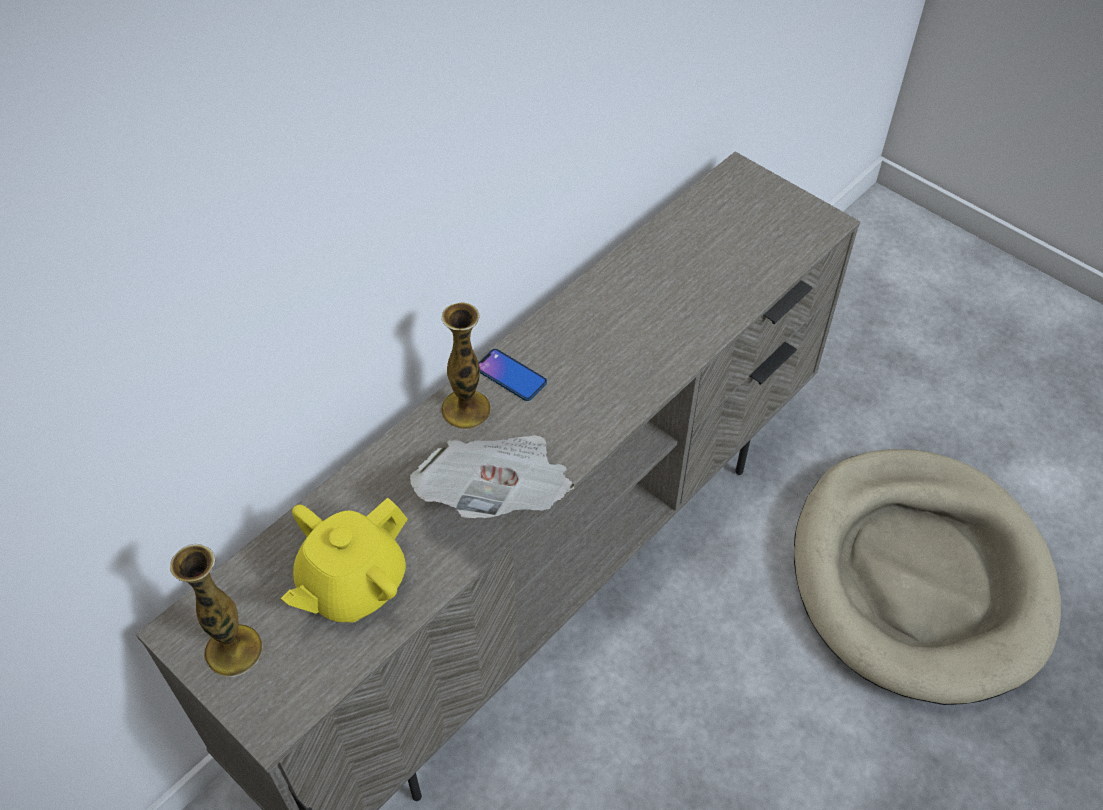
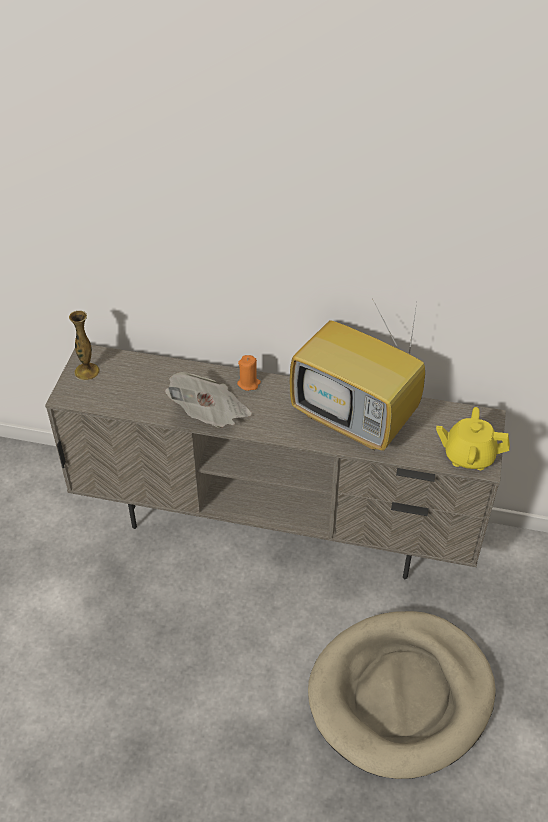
camera: 60 degrees right, 5 degrees down
yellow teapot [281,498,408,623] -> yellow teapot moved to [436,407,510,470]
vase [441,302,491,430] -> orange candle [237,355,261,391]
phone [478,349,547,401] -> none
none -> television [289,300,425,451]

